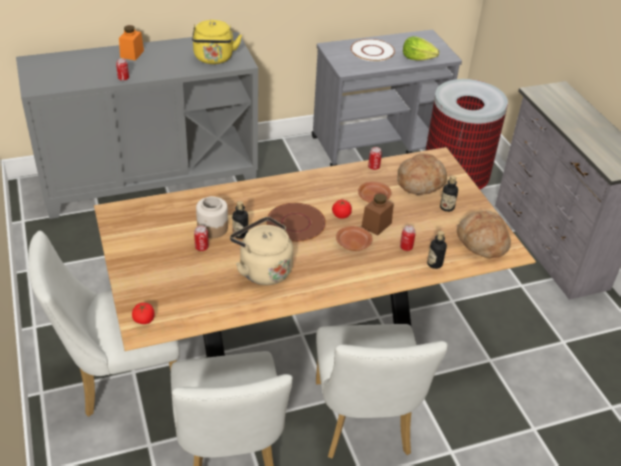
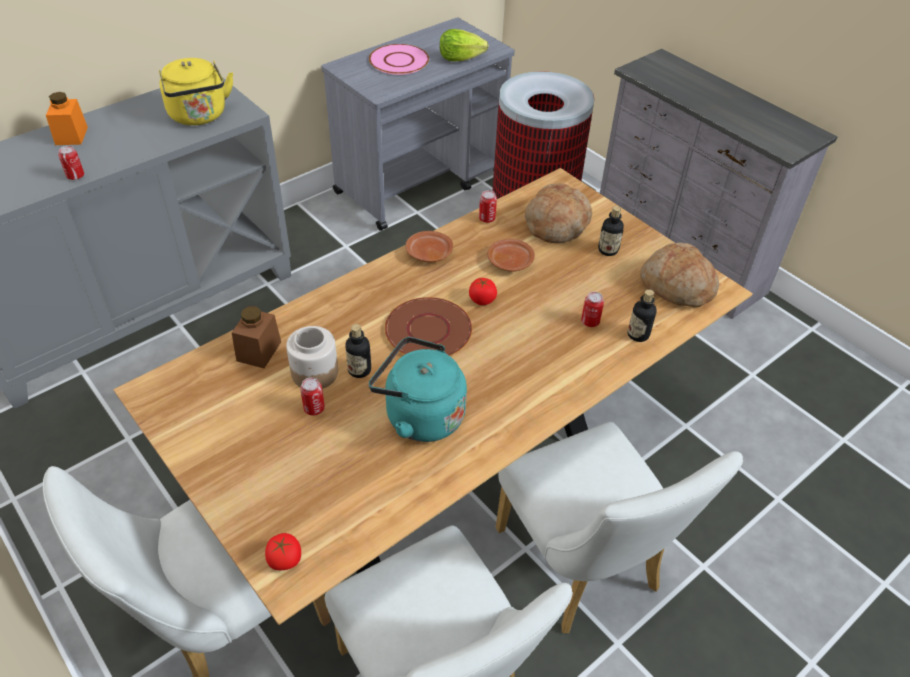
camera: 20 degrees left, 5 degrees up
beige kettle [230,217,293,285] -> turquoise kettle [369,337,467,442]
brown plate [336,226,373,251] -> brown plate moved to [405,231,453,262]
white plate [351,39,395,62] -> pink plate [369,44,429,75]
brown jar [361,193,394,236] -> brown jar moved to [231,306,281,368]

